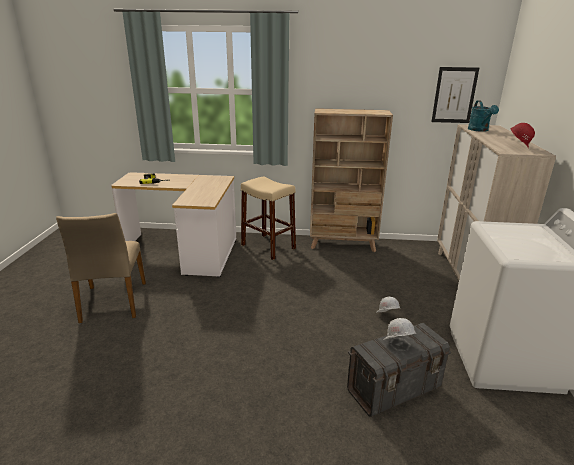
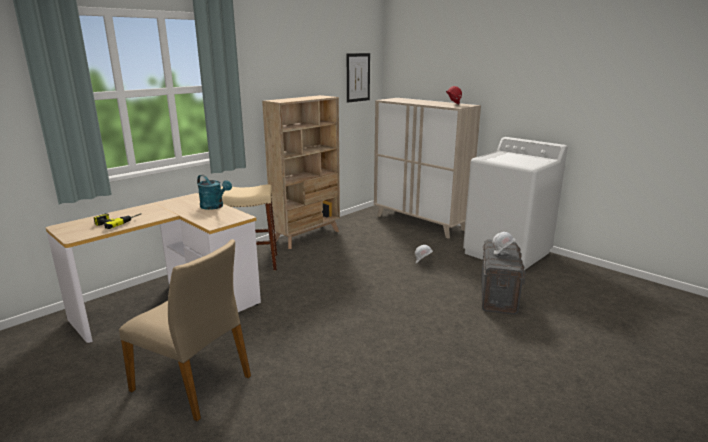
camera: 50 degrees left, 5 degrees down
turquoise watering can [468,100,499,132] -> turquoise watering can moved to [197,175,232,210]

